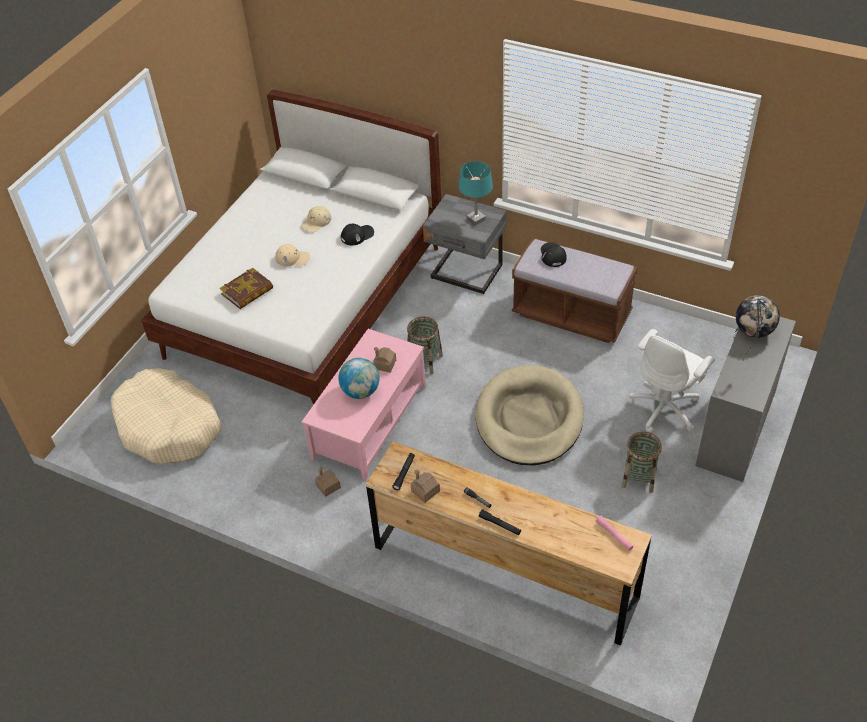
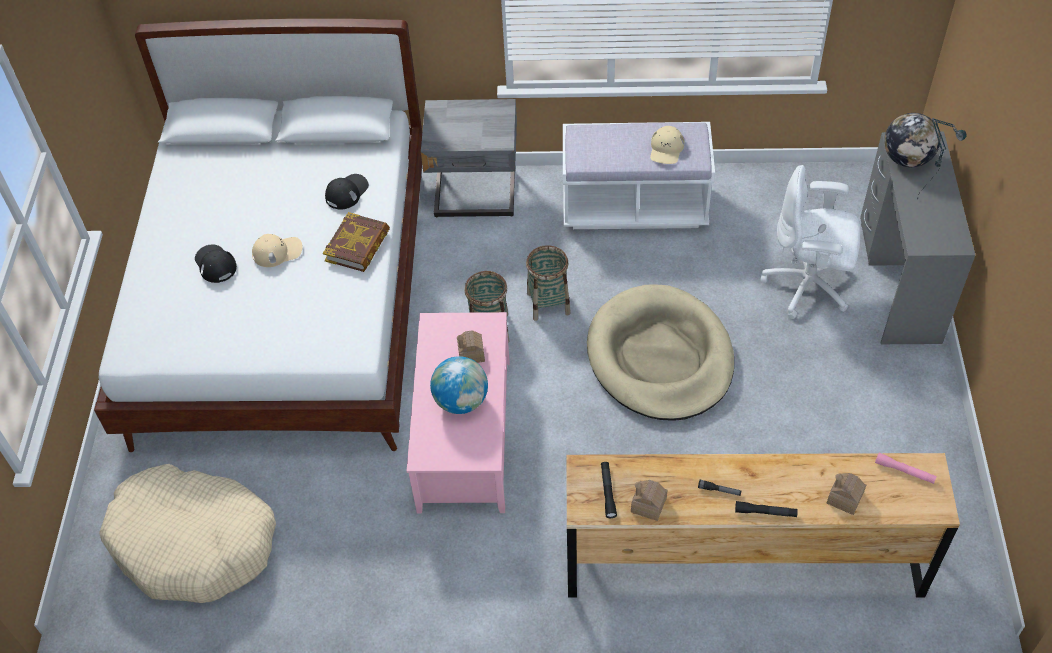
camera: 25 degrees left, 5 degrees up
book [220,267,273,309] -> book moved to [323,212,390,272]
beige cap [301,206,331,232] -> beige cap moved to [650,126,685,164]
toy house [315,467,341,497] -> toy house moved to [827,473,866,515]
turquoise table lamp [459,161,493,226] -> none
brown bench [512,237,638,343] -> white bench [563,122,715,229]
black cap [541,242,567,267] -> black cap moved to [195,245,237,283]
basket [622,431,662,493] -> basket moved to [526,245,571,321]
white office chair [628,329,715,433] -> white office chair turned 90 degrees clockwise [760,165,860,319]

